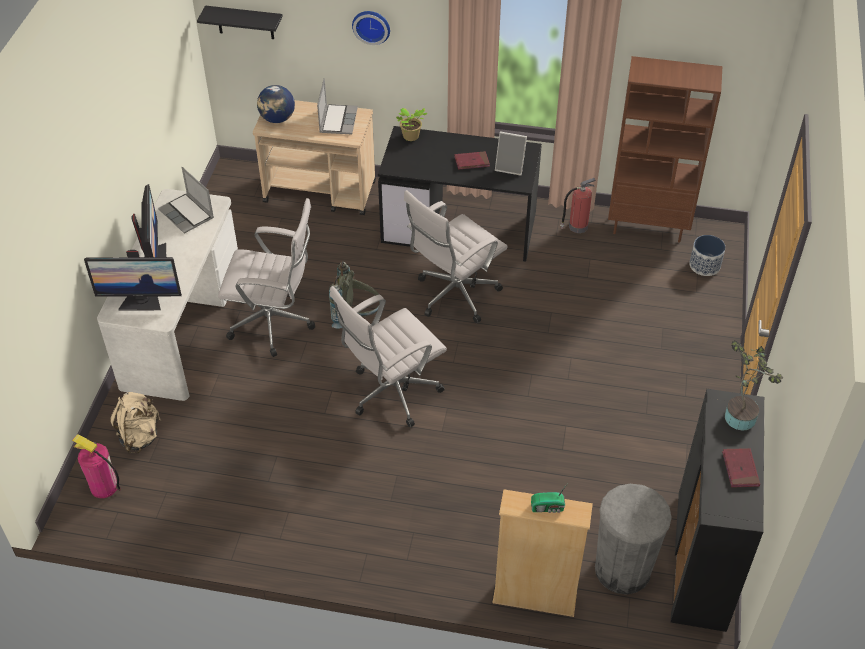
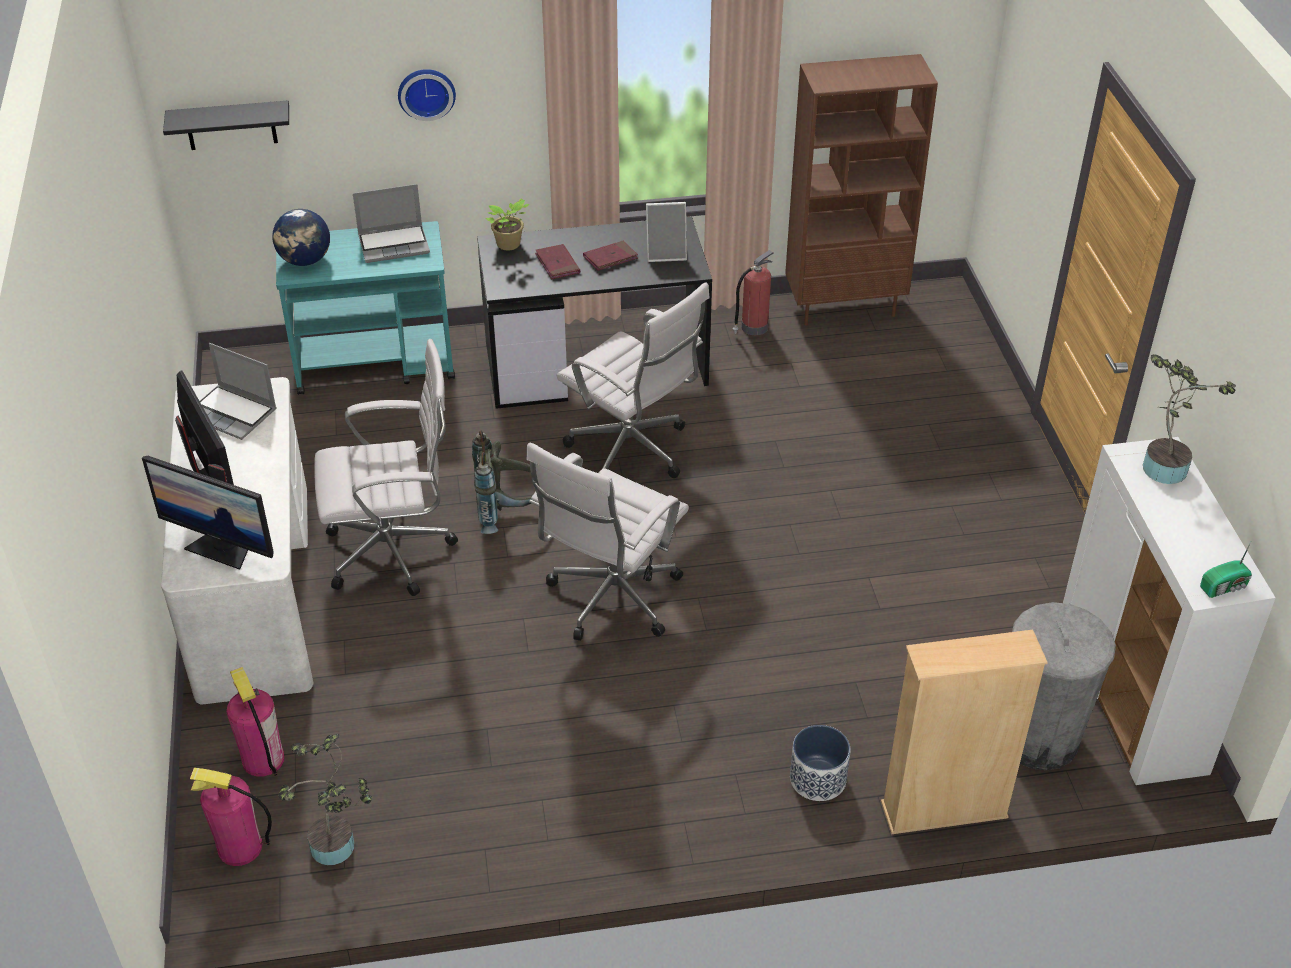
camera: 20 degrees left, 5 degrees down
monitor [84,250,182,310] -> monitor turned 45 degrees clockwise [142,456,274,570]
beige backpack [110,392,161,453] -> fire extinguisher [226,667,285,777]
beige cart [253,100,376,215] -> turquoise cart [276,221,455,395]
laptop [317,78,358,134] -> laptop turned 90 degrees clockwise [353,184,430,263]
white office chair [404,190,508,323] -> white office chair turned 75 degrees counterclockwise [557,282,710,478]
radio [531,484,567,513] -> radio moved to [1200,542,1252,598]
black cabinet [671,389,764,632] -> white cabinet [1063,437,1276,785]
planter [689,235,725,276] -> planter moved to [790,725,851,801]
red book [722,448,760,488] -> red book moved to [535,244,580,279]
none -> potted plant [278,734,372,865]

